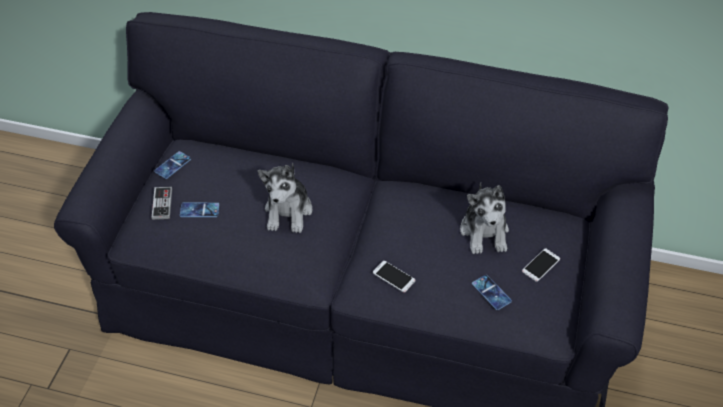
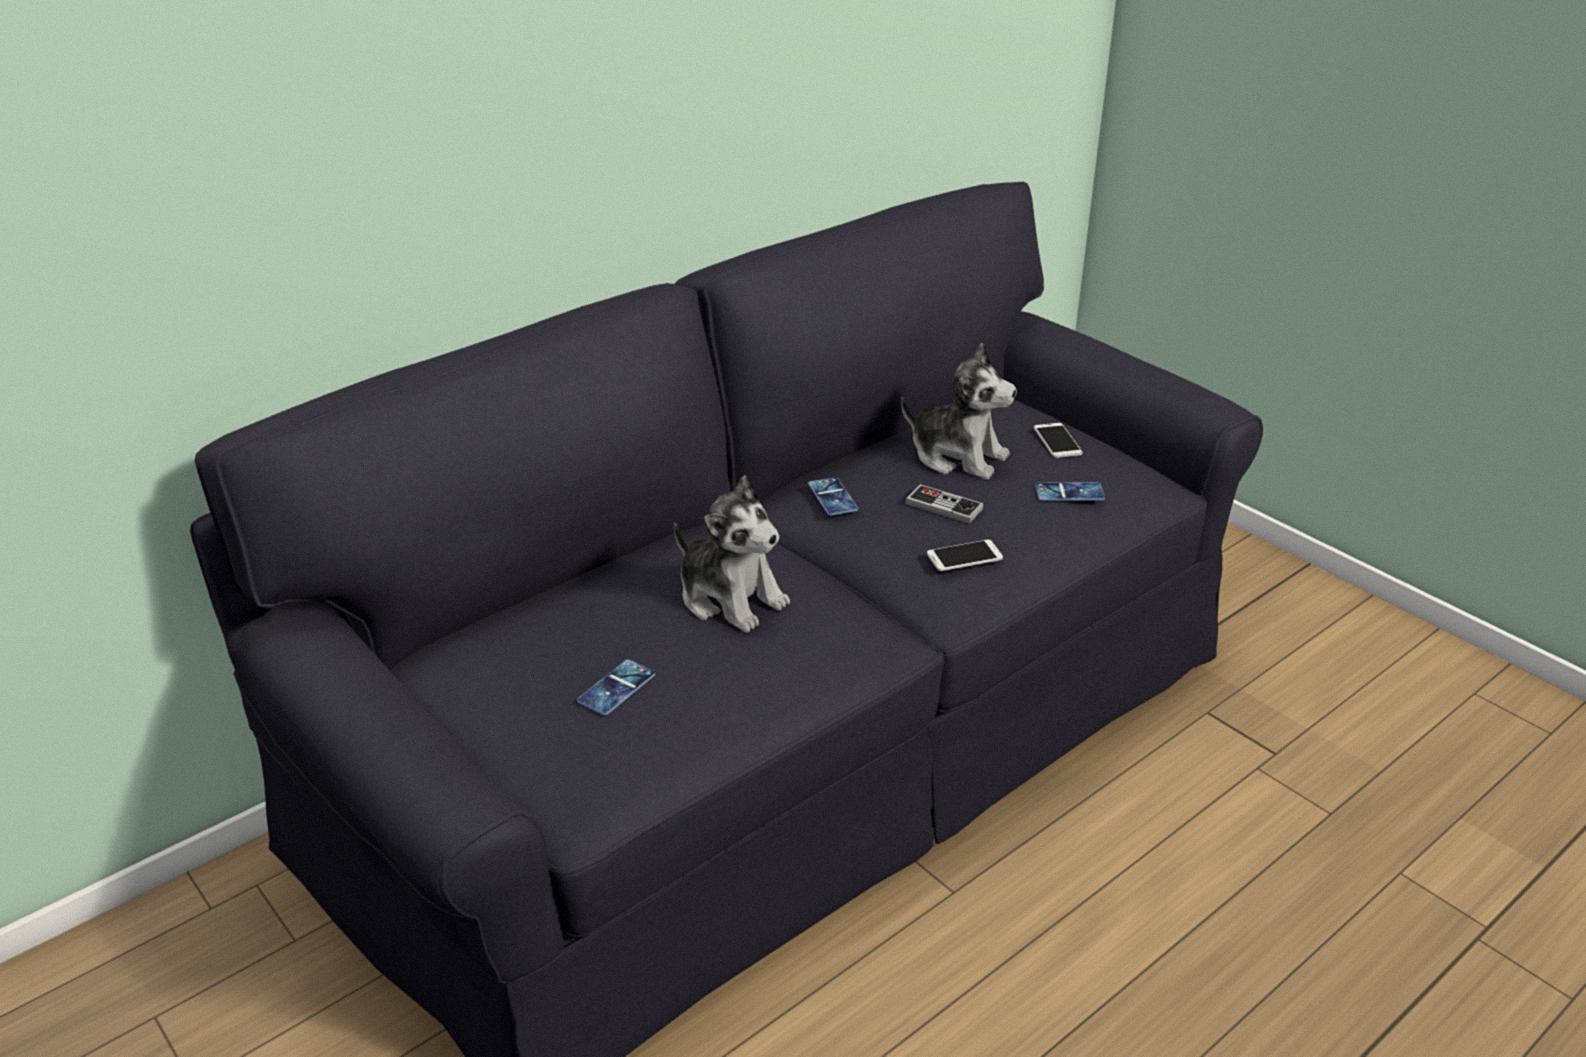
camera: 55 degrees left, 15 degrees down
game controller [152,186,172,220] -> game controller moved to [906,484,983,524]
phone [154,151,191,179] -> phone moved to [808,477,858,515]

